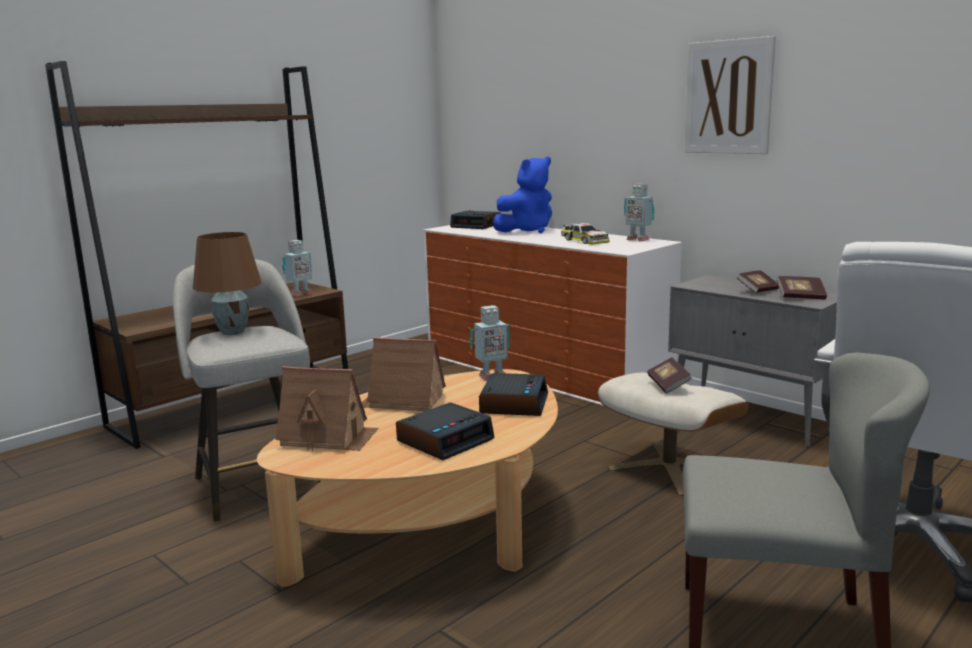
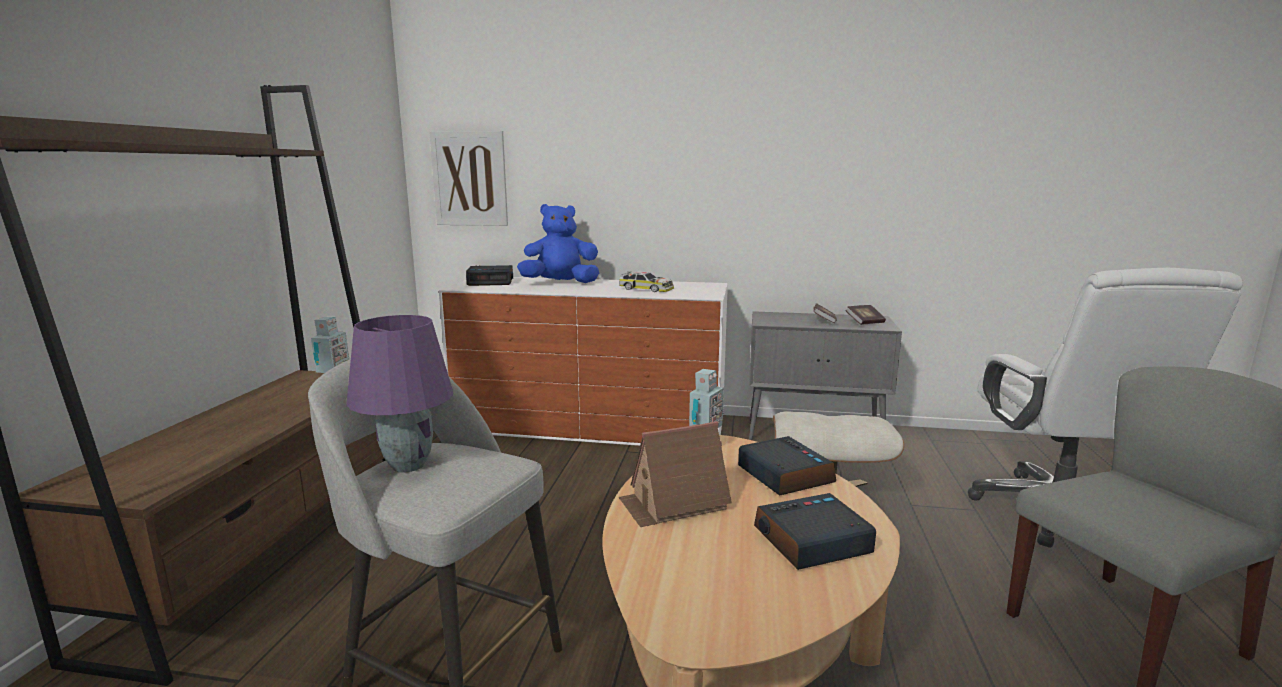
camera: 35 degrees left, 0 degrees up
brown table lamp [193,232,262,335] -> purple table lamp [346,315,453,472]
toy house [275,366,378,451] -> none
alarm clock [396,403,494,460] -> alarm clock turned 120 degrees counterclockwise [754,493,876,570]
blue plush toy [494,156,552,233] -> blue plush toy turned 120 degrees counterclockwise [517,204,599,283]
toy robot [624,184,654,242] -> none
book [647,357,692,393] -> none
picture [685,36,776,154] -> picture moved to [429,131,508,226]

